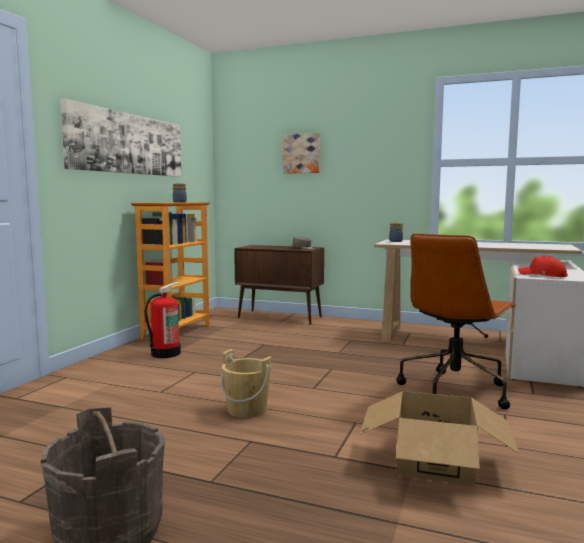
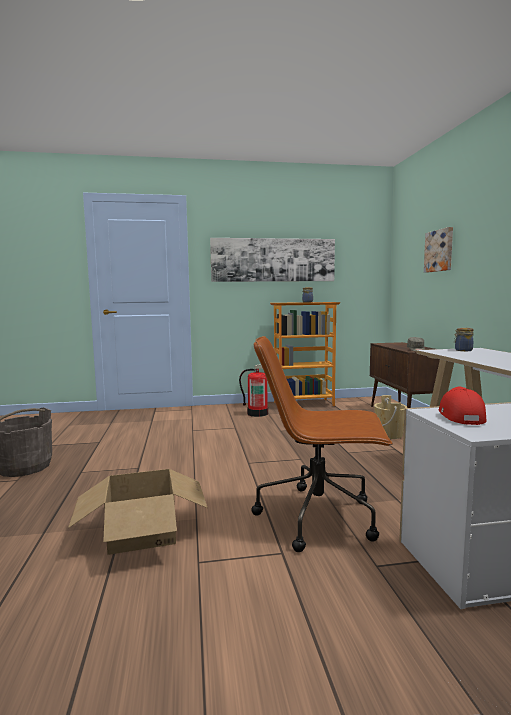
camera: 60 degrees right, 0 degrees up
beige bucket [221,349,271,418] -> beige bucket moved to [374,395,407,439]

